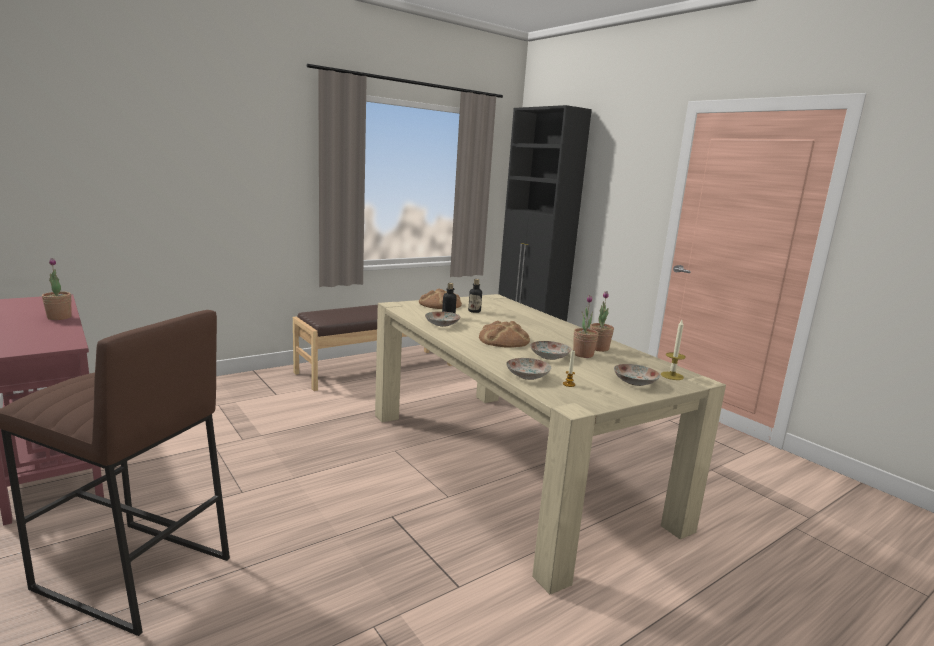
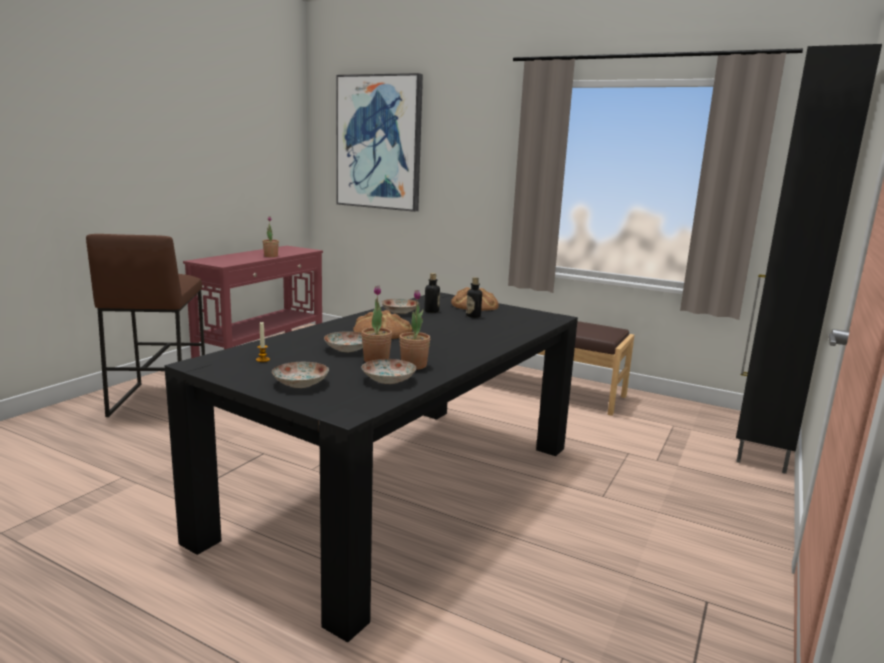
camera: 65 degrees right, 0 degrees up
beige dining table [375,294,726,594] -> black dining table [164,292,578,642]
plate [506,358,552,380] -> plate moved to [361,359,416,384]
candle [661,320,686,380] -> none
none -> picture [336,73,423,212]

